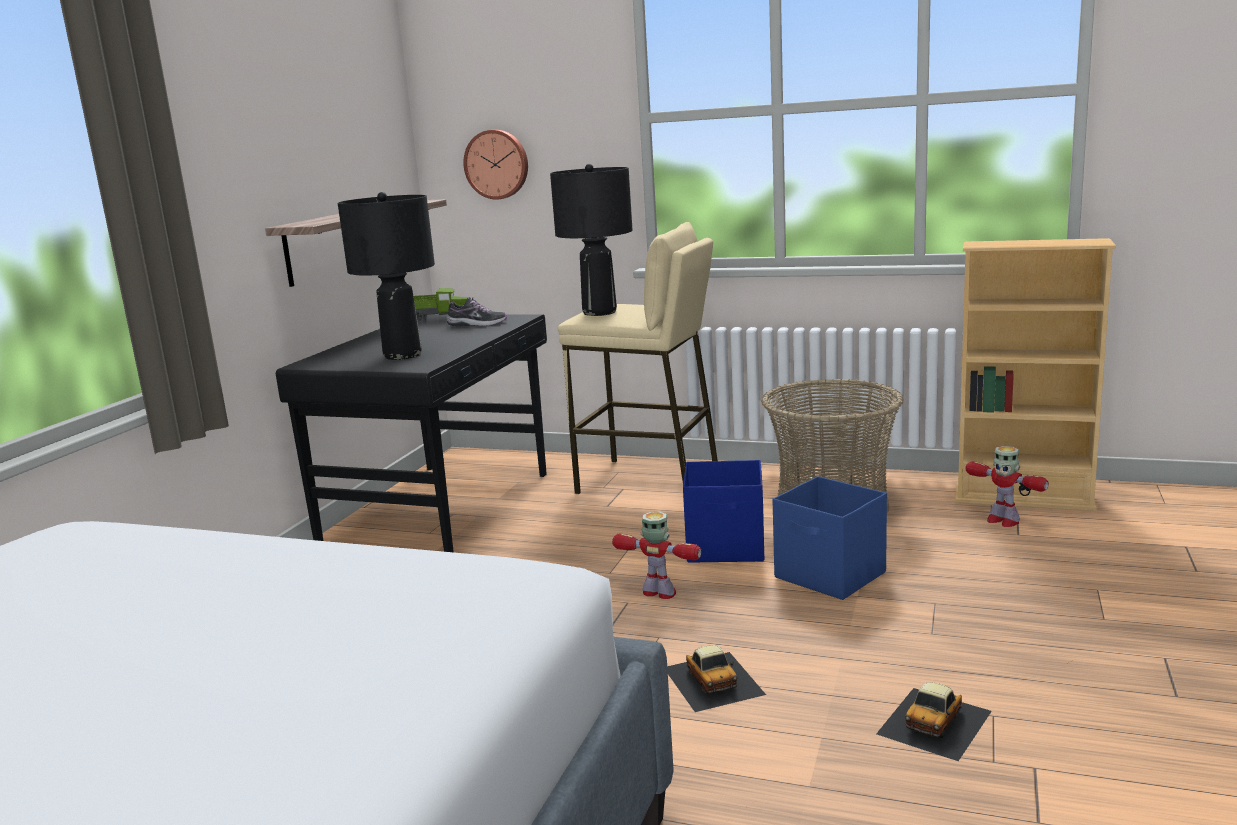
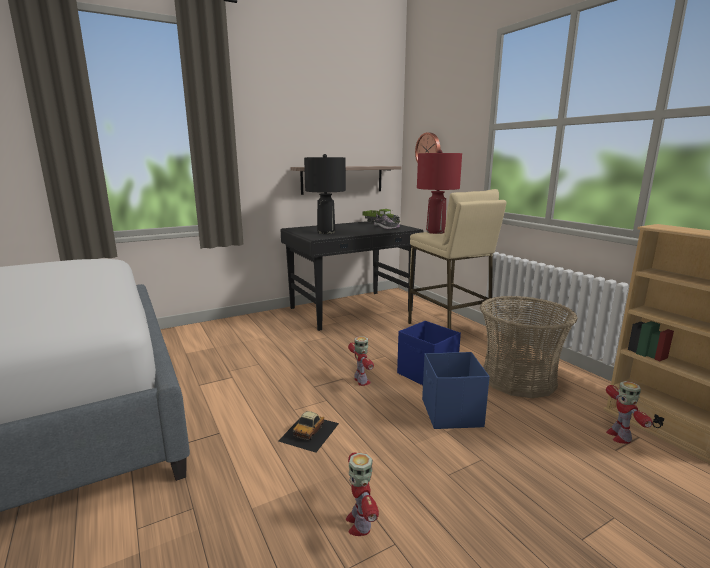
camera: 40 degrees right, 0 degrees up
black table lamp [550,164,632,316] -> red table lamp [417,150,462,234]
toy car [876,682,992,761] -> toy robot [346,452,379,536]

